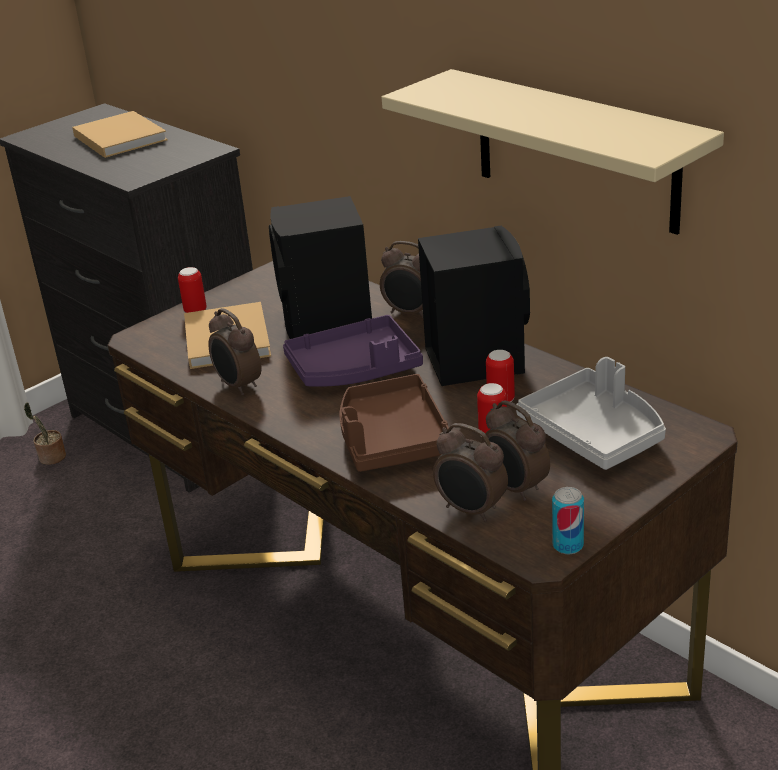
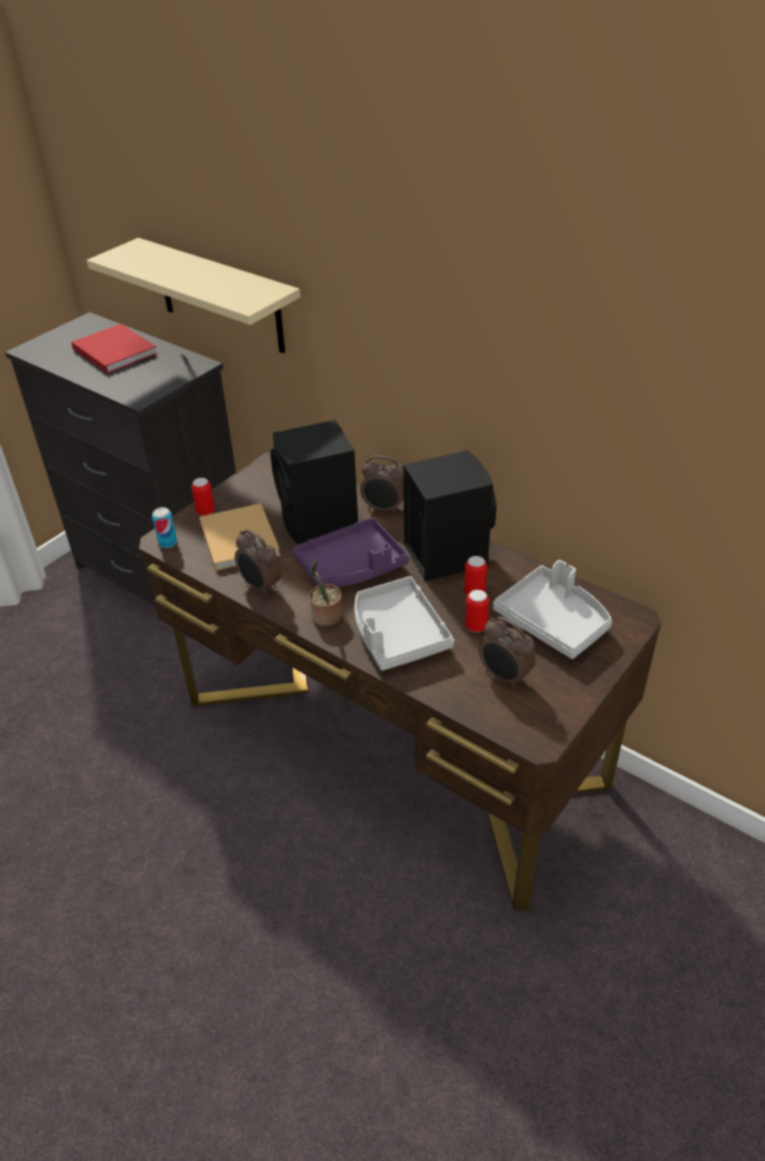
camera: 10 degrees left, 10 degrees up
potted plant [24,402,66,465] -> potted plant moved to [309,560,343,626]
beige book [72,111,168,158] -> red book [71,324,158,374]
brown tray [339,374,449,472] -> grey tray [355,576,454,671]
beige shelf [381,69,724,235] -> beige shelf moved to [87,238,300,353]
alarm clock [433,423,508,522] -> none
can [552,487,584,554] -> can moved to [152,507,177,548]

